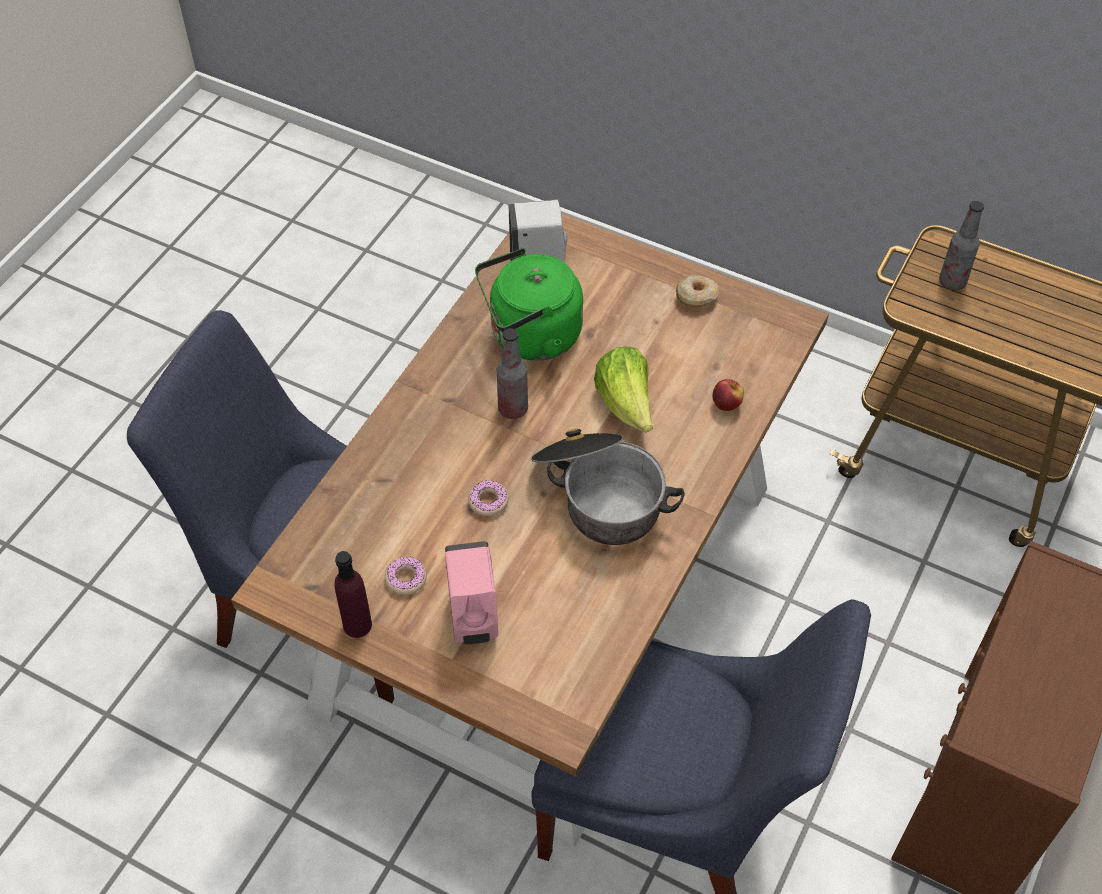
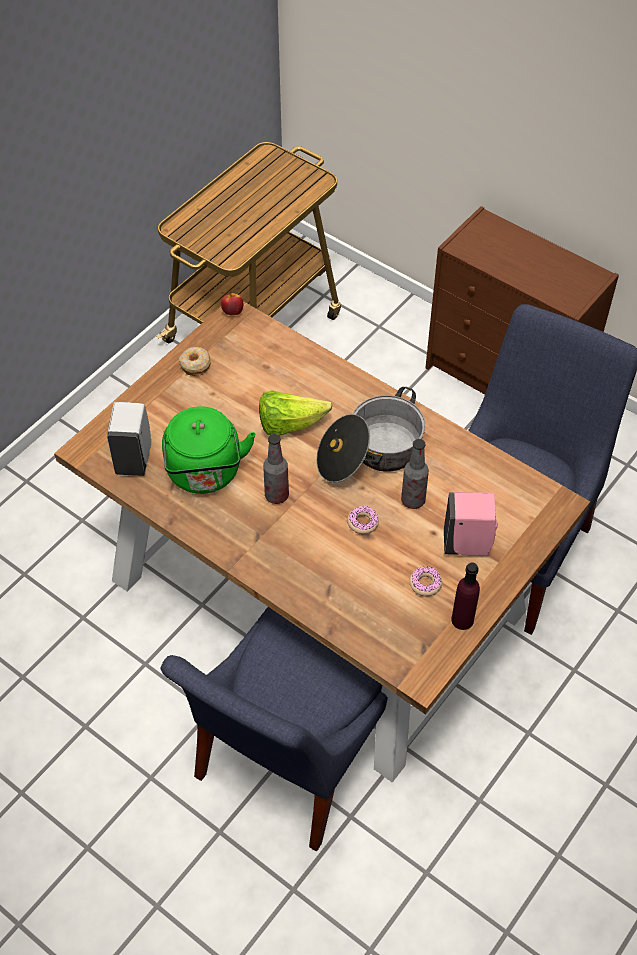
camera: 80 degrees left, 0 degrees up
apple [712,379,744,411] -> apple moved to [221,292,243,315]
bottle [939,201,984,290] -> bottle moved to [401,439,429,509]

